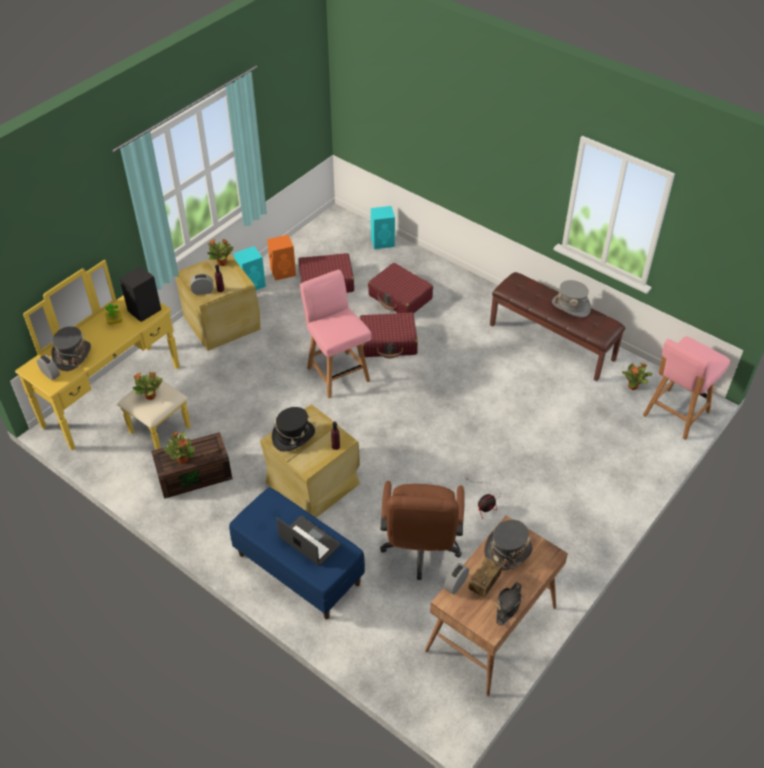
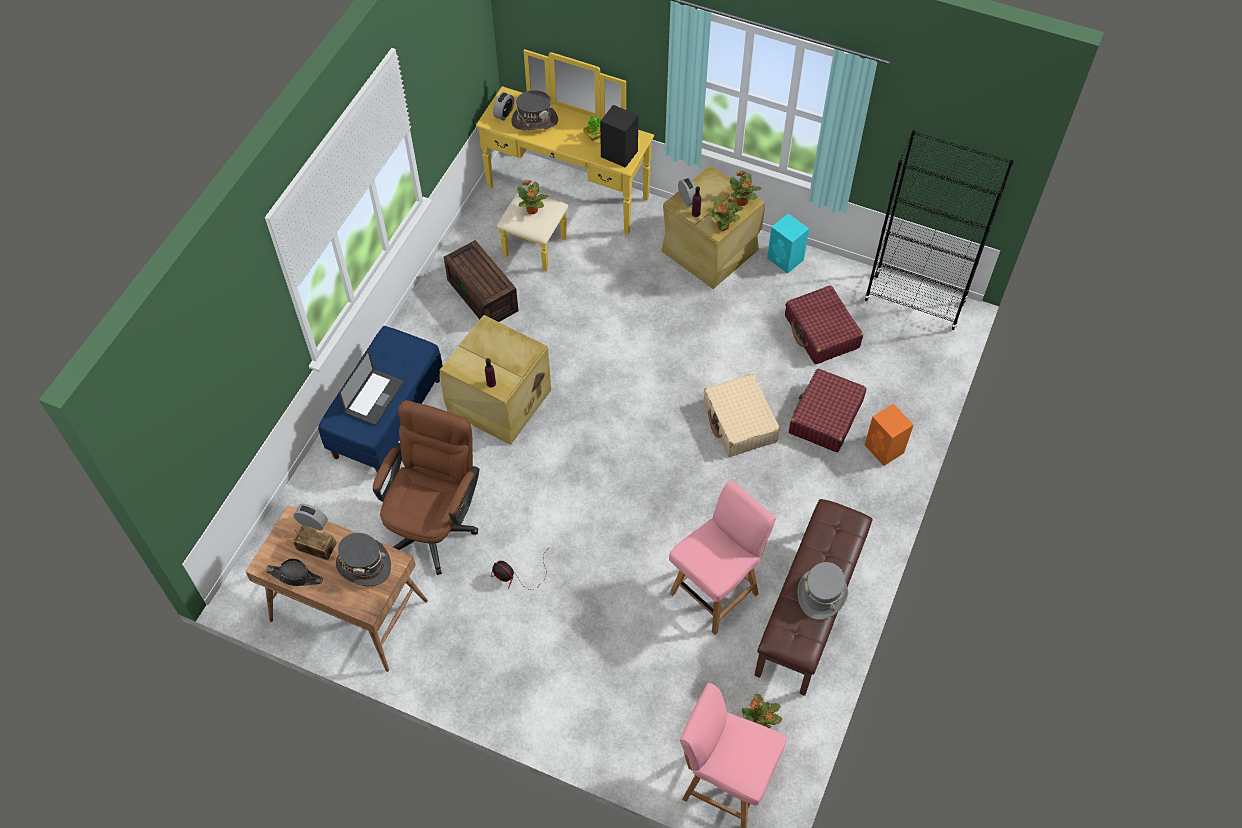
camera: 75 degrees right, 10 degrees up
potted plant [164,432,195,464] -> potted plant moved to [708,197,743,231]
orange speaker [267,235,296,281] -> orange speaker moved to [864,404,913,466]
black hat [272,407,315,451] -> none
pink chair [300,270,371,398] -> pink chair moved to [669,480,776,635]
red suitcase [360,312,418,358] -> beige suitcase [704,374,780,457]
turquoise speaker [371,206,395,249] -> none
brown office chair [380,480,465,580] -> brown office chair turned 120 degrees clockwise [373,400,480,575]
none -> black bookcase [864,130,1014,330]

